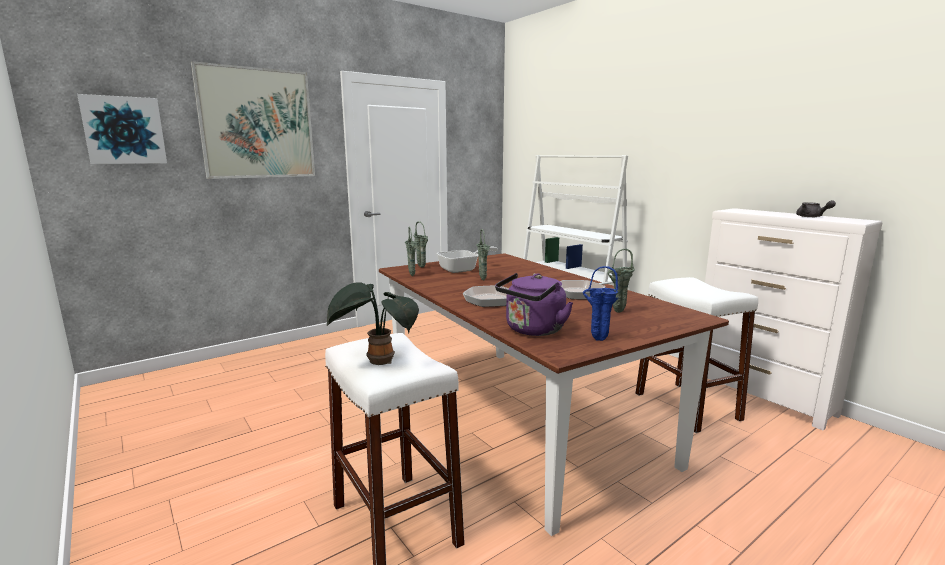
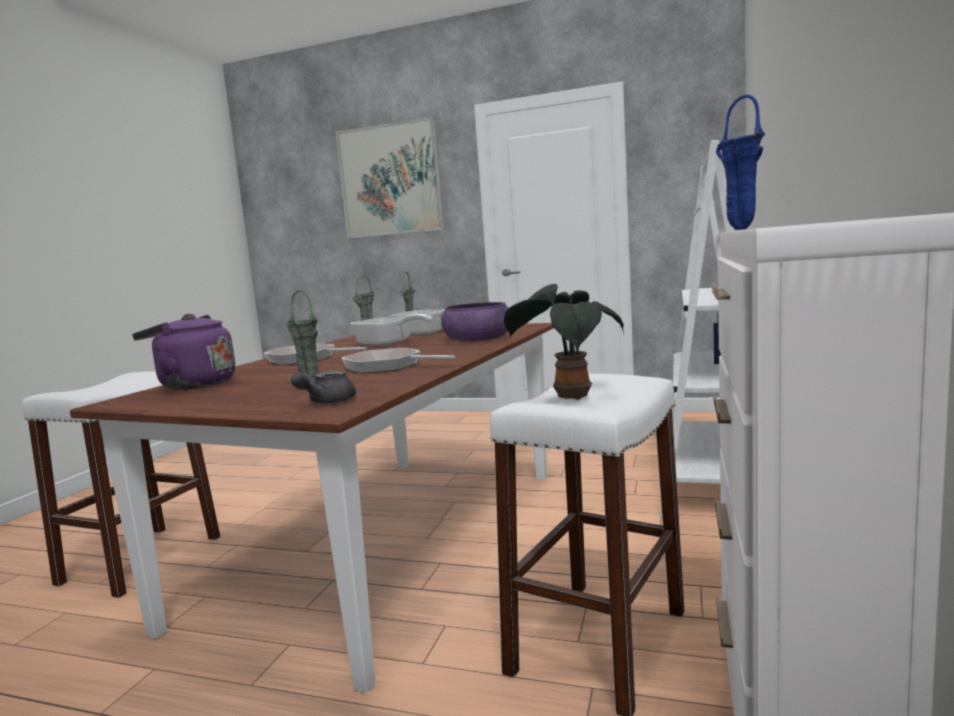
camera: 55 degrees right, 5 degrees down
picture [77,94,167,164] -> none
potted plant [325,282,419,365] -> potted plant moved to [504,284,624,400]
green vase [476,229,490,280] -> frying pan [350,314,432,346]
blue vase [583,266,618,341] -> blue vase moved to [716,94,765,230]
grey teapot [796,200,836,217] -> grey teapot moved to [291,371,356,404]
none -> purple bowl [441,302,508,341]

